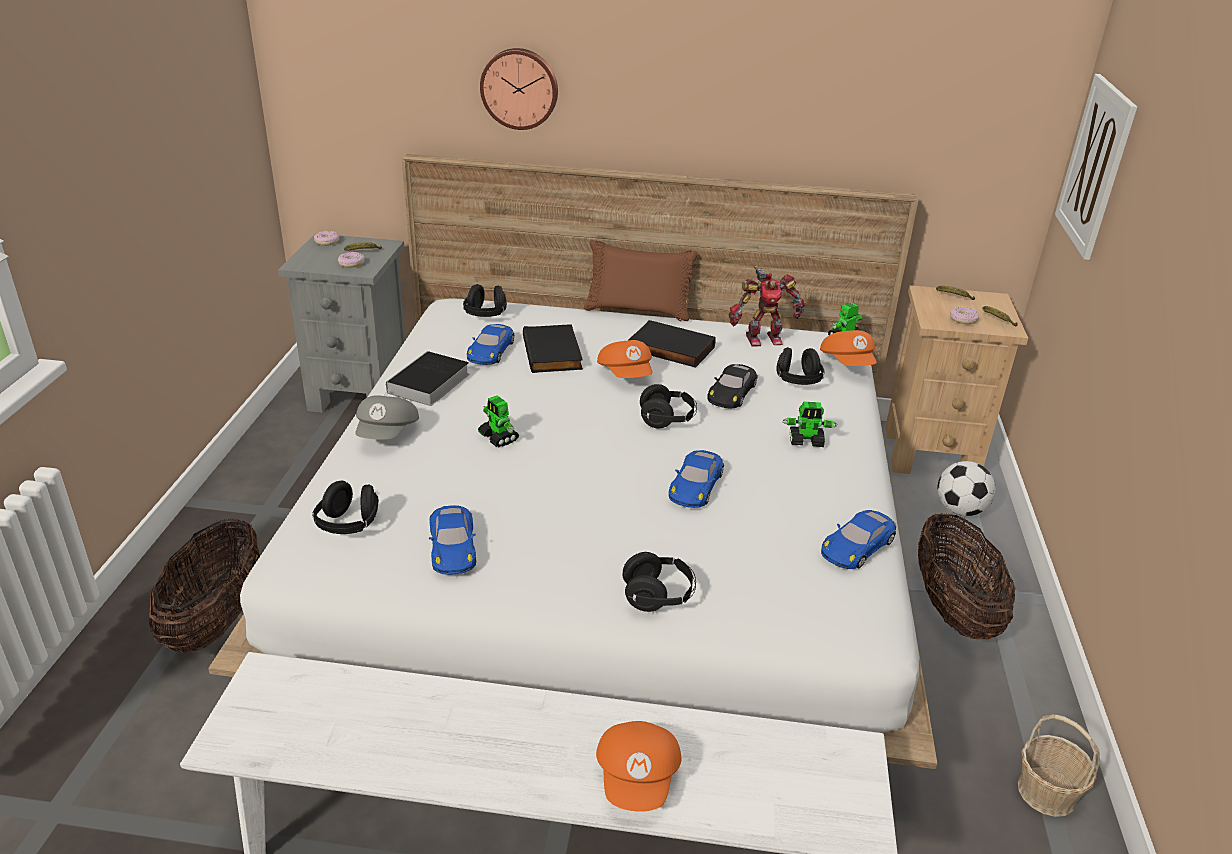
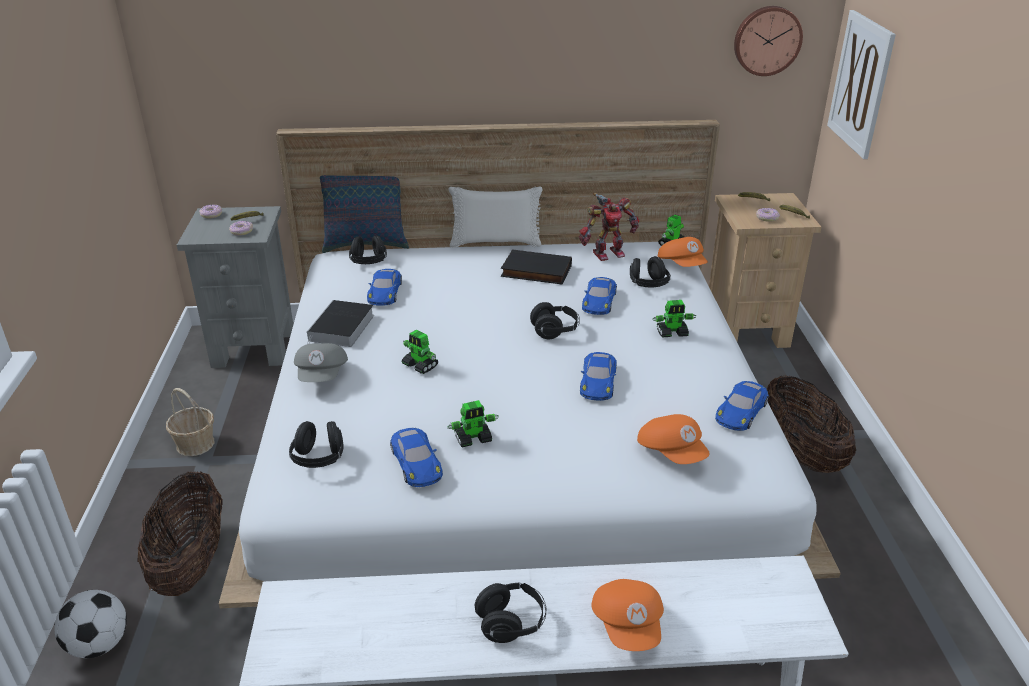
camera: 10 degrees left, 0 degrees up
wall clock [480,48,558,130] -> wall clock moved to [734,6,803,76]
black book [523,324,583,373] -> none
brown pillow [584,240,698,322] -> white pillow [448,186,543,248]
orange cap [597,340,652,378] -> orange cap moved to [637,414,710,464]
black headphones [622,552,696,612] -> black headphones moved to [475,583,546,643]
black toy car [707,364,758,408] -> blue toy car [582,277,617,315]
football [937,461,996,516] -> football moved to [54,590,127,658]
basket [1018,714,1100,817] -> basket moved to [166,388,215,456]
none -> blue pillow [320,175,409,253]
none -> toy robot [448,400,499,447]

